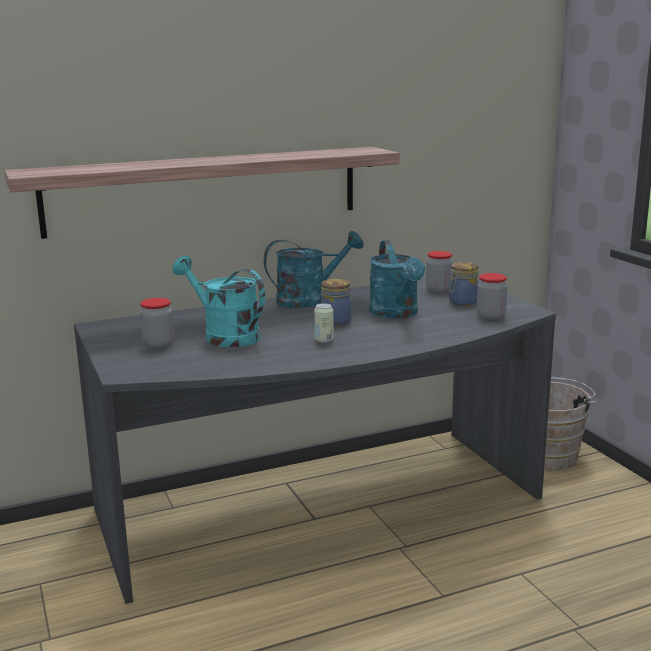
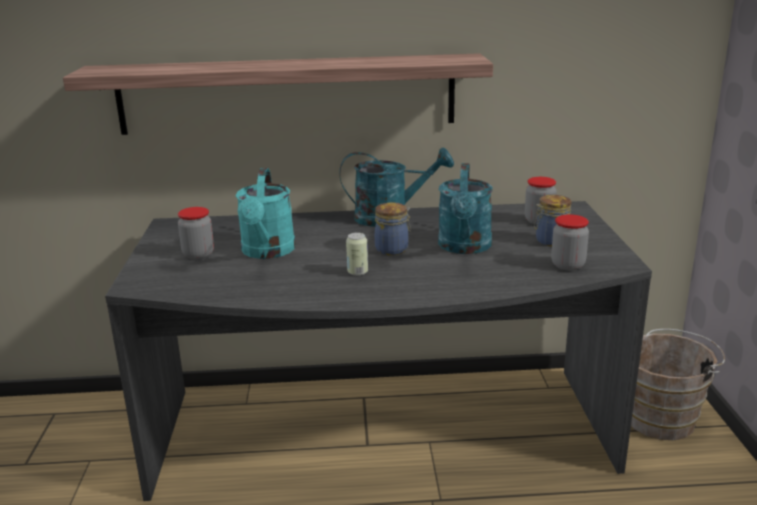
camera: 20 degrees right, 5 degrees up
turquoise watering can [173,256,265,347] -> turquoise watering can turned 150 degrees counterclockwise [236,168,296,259]

